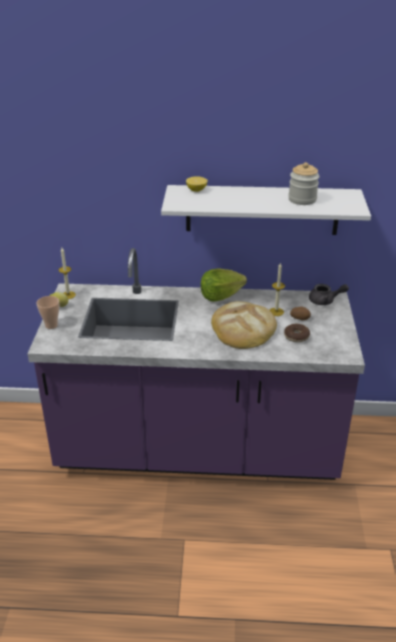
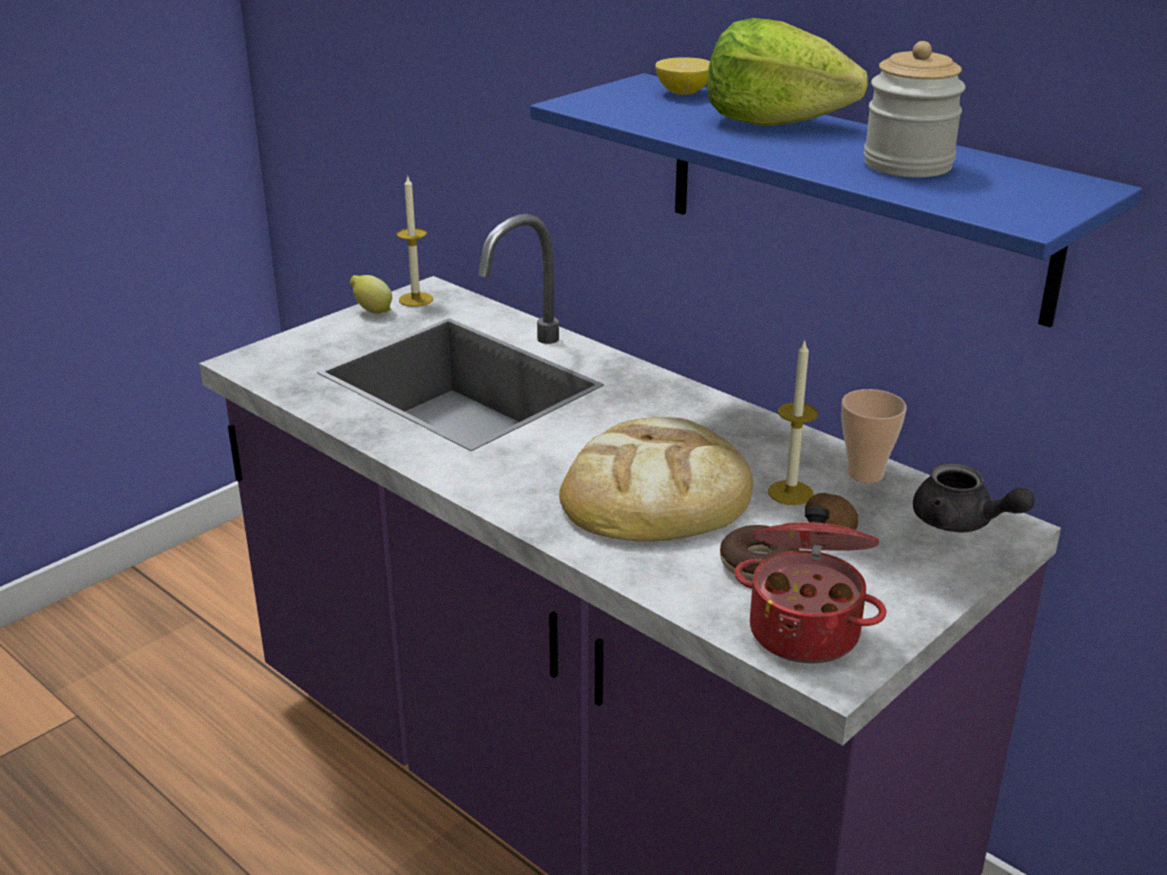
camera: 40 degrees right, 5 degrees down
cup [36,296,59,329] -> cup moved to [841,389,907,483]
white shelf [161,185,371,235] -> blue shelf [530,73,1143,328]
lettuce [201,268,247,302] -> lettuce moved to [707,18,868,126]
none -> cooking pot [734,506,887,663]

